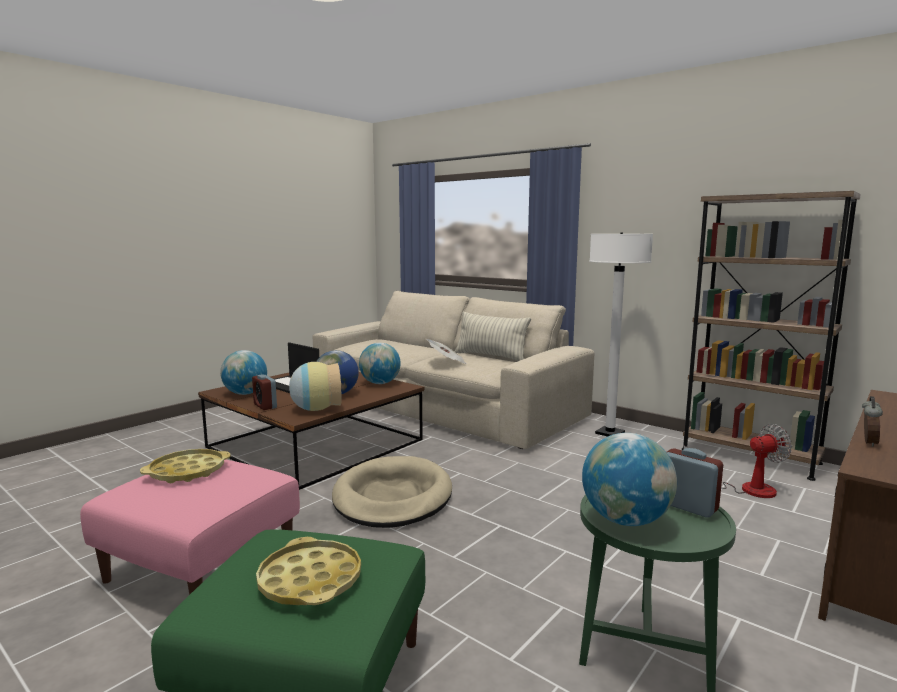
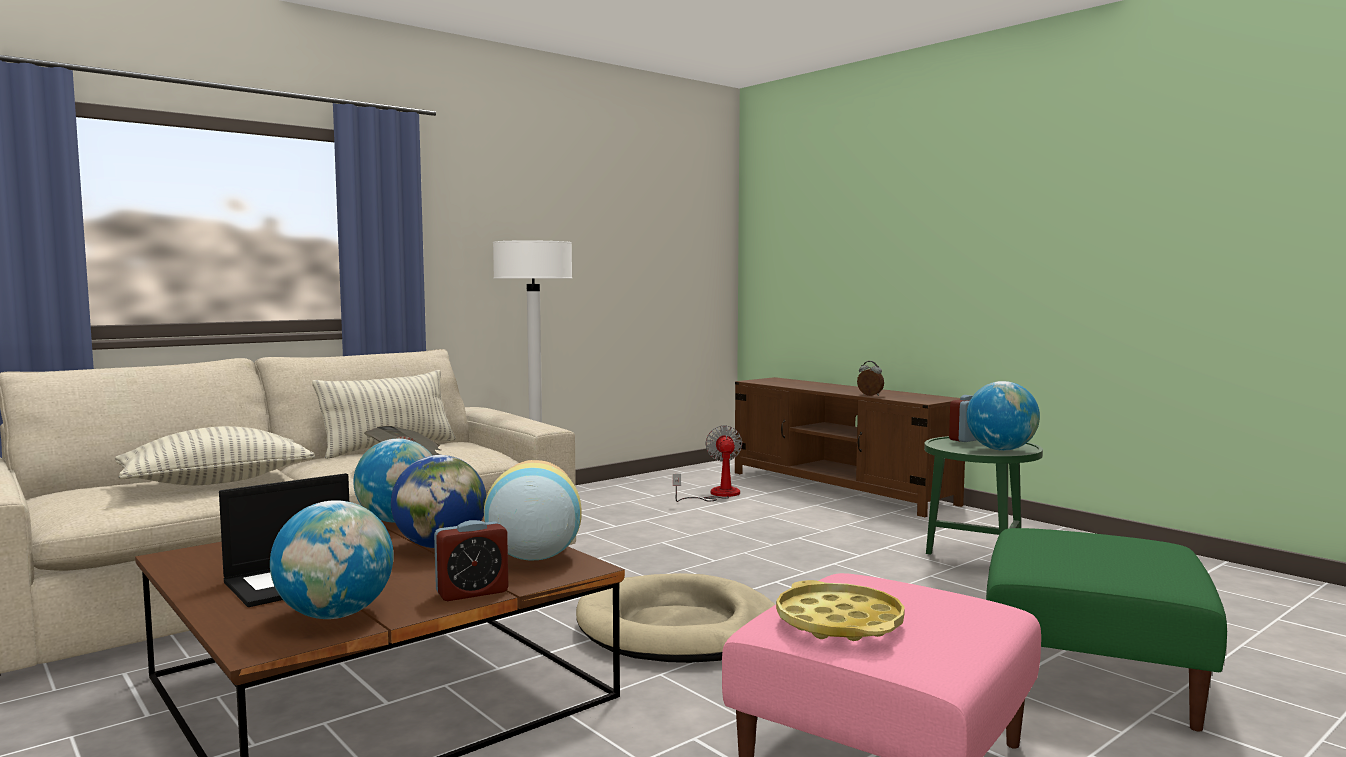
camera: 80 degrees left, 5 degrees down
yellow tray [256,537,361,605] -> none
brown bookcase [682,191,861,481] -> none
none -> pillow [115,426,315,486]

